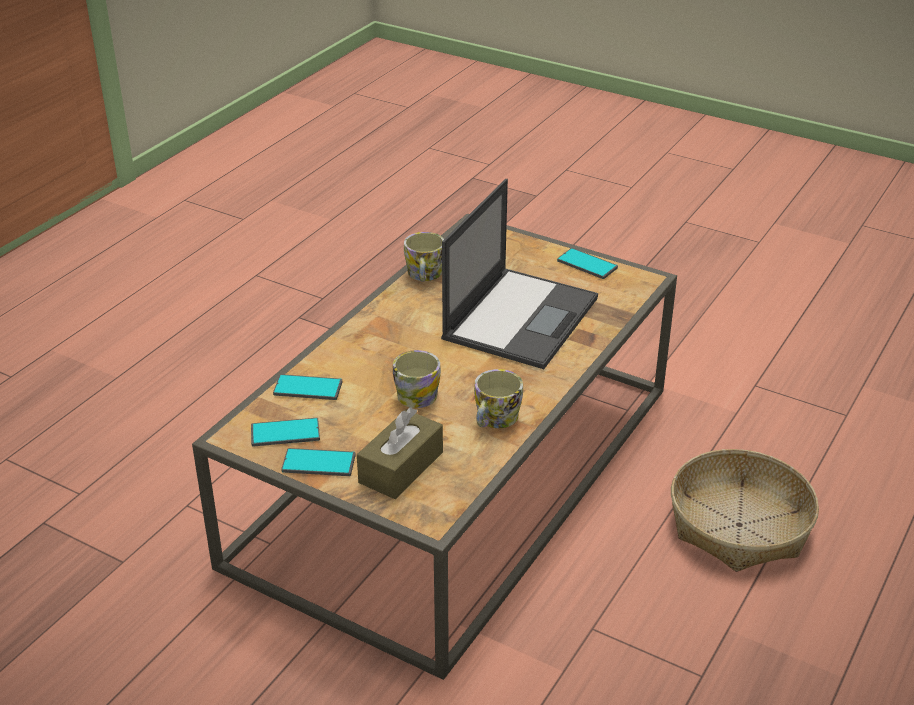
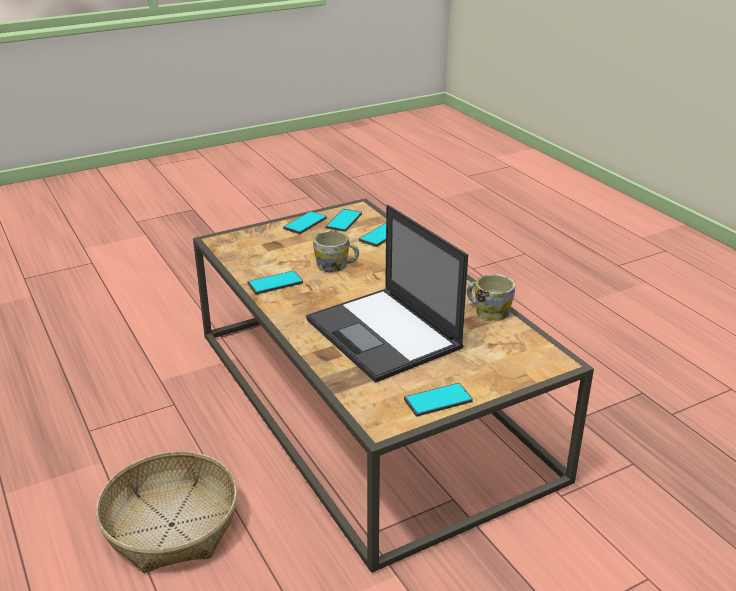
camera: 120 degrees right, 5 degrees down
brown tissue box [357,407,443,499] -> none
mug [474,369,523,428] -> phone [248,271,303,294]

